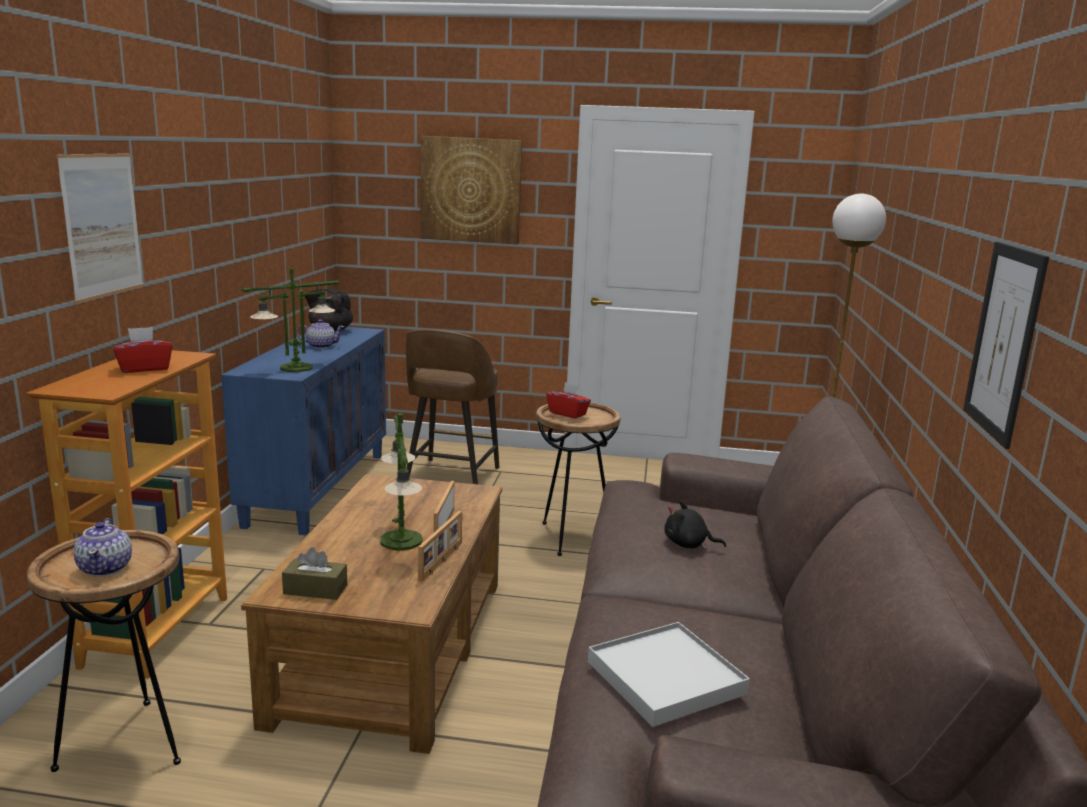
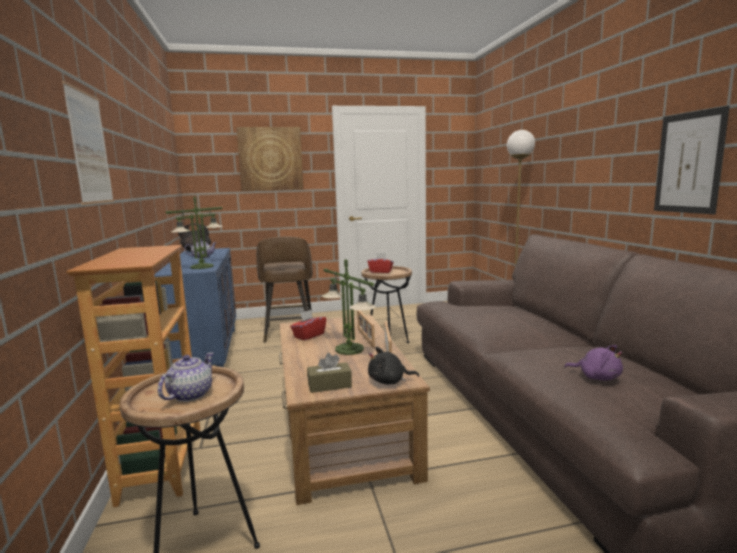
camera: 20 degrees left, 5 degrees down
teapot [74,518,132,577] -> teapot turned 120 degrees counterclockwise [158,352,214,402]
red tissue box [113,327,172,373] -> red tissue box moved to [290,310,326,340]
white tray [588,622,750,727] -> purple plush toy [564,345,623,381]
black plush toy [664,501,726,549] -> black plush toy moved to [368,347,419,385]

